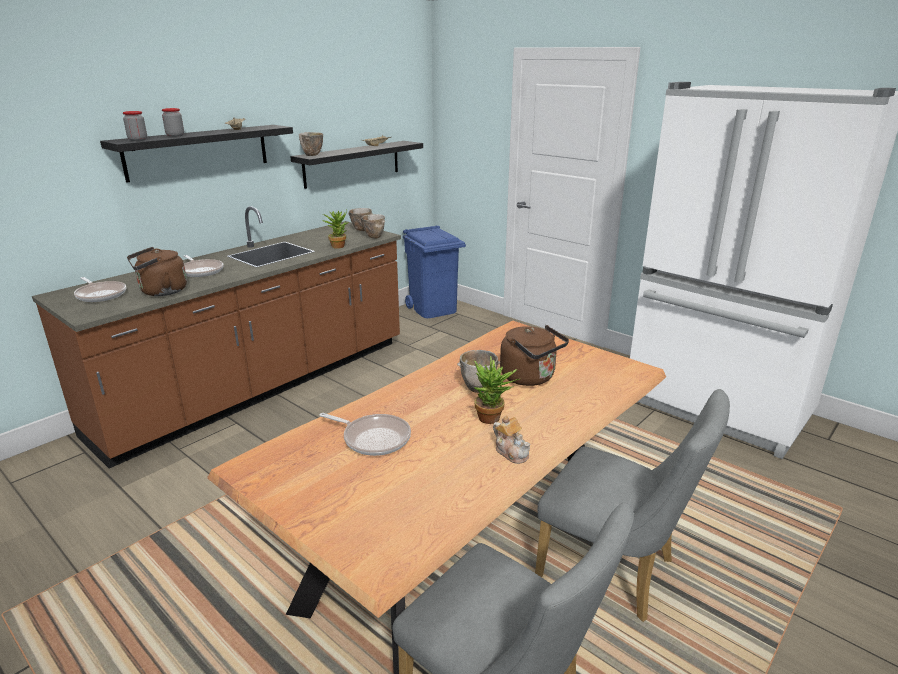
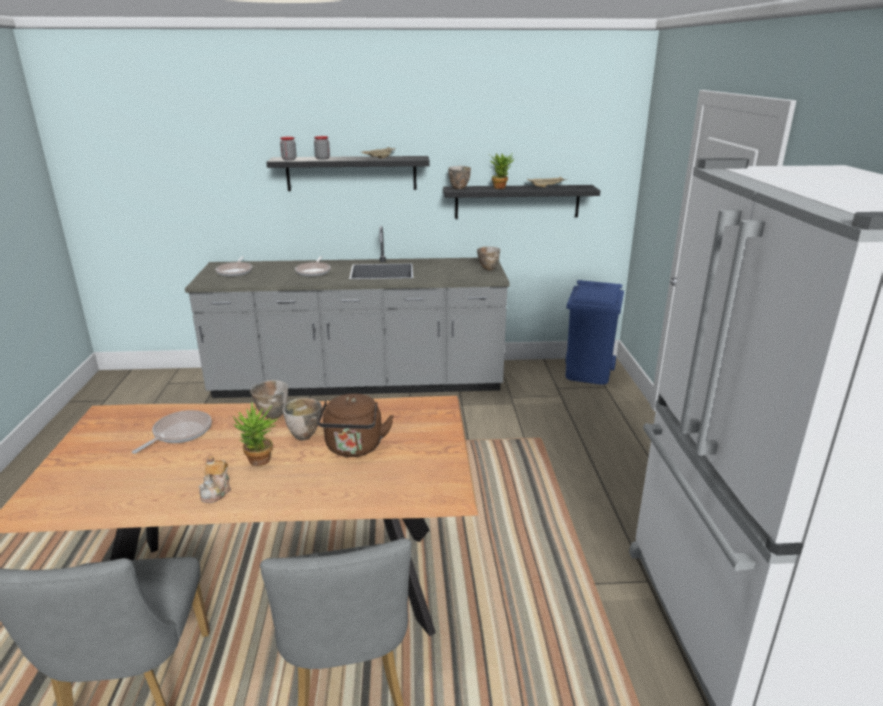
camera: 45 degrees right, 0 degrees up
brown counter [32,206,401,468] -> grey counter [185,226,510,398]
brown kettle [127,247,187,296] -> none
frying pan [320,413,411,456] -> frying pan turned 135 degrees counterclockwise [132,410,212,454]
potted plant [322,209,348,249] -> potted plant moved to [488,153,514,189]
bowl [361,214,385,238] -> bowl moved to [250,380,288,419]

